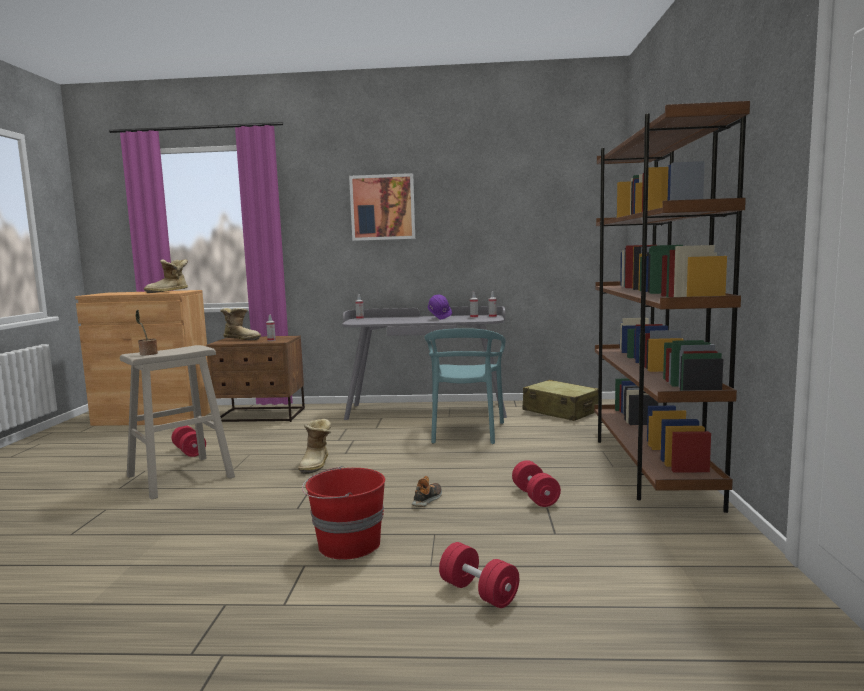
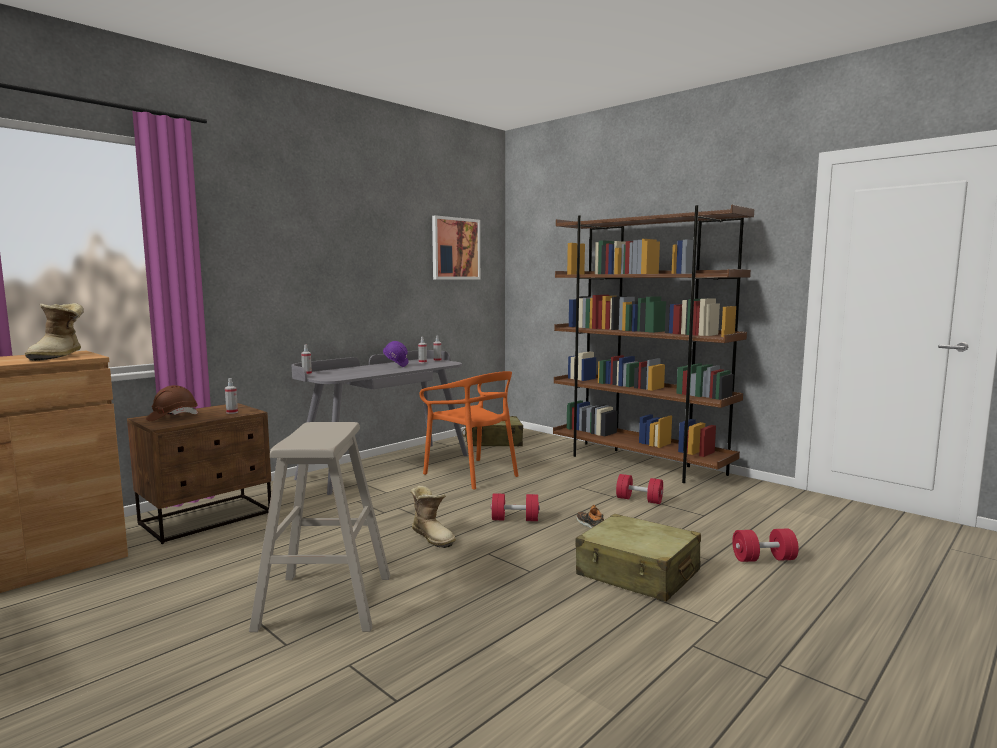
camera: 50 degrees left, 0 degrees up
potted plant [136,310,158,355] -> none
red dumbbell [172,426,206,457] -> red dumbbell moved to [491,493,540,521]
boot [220,308,261,340] -> brown hard hat [146,385,198,421]
red bucket [302,466,385,560] -> beige suitcase [575,514,701,602]
picture [349,173,415,241] -> picture moved to [432,215,480,279]
turquoise chair [424,328,505,444] -> orange chair [419,371,518,490]

